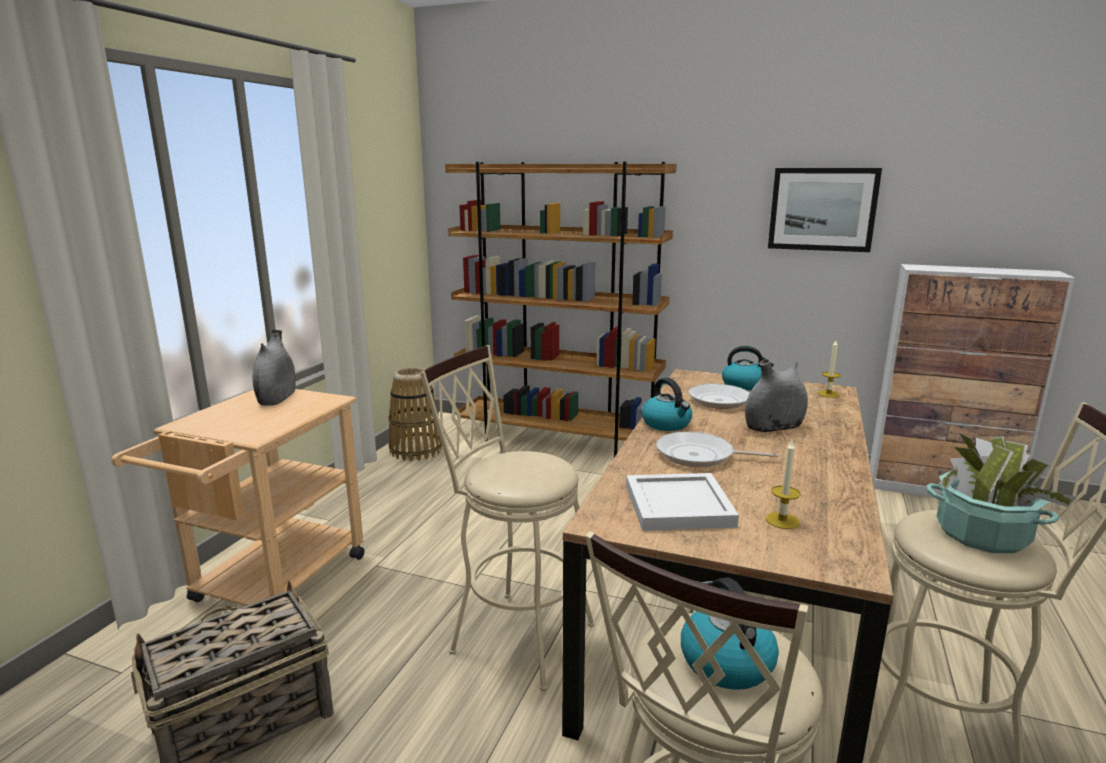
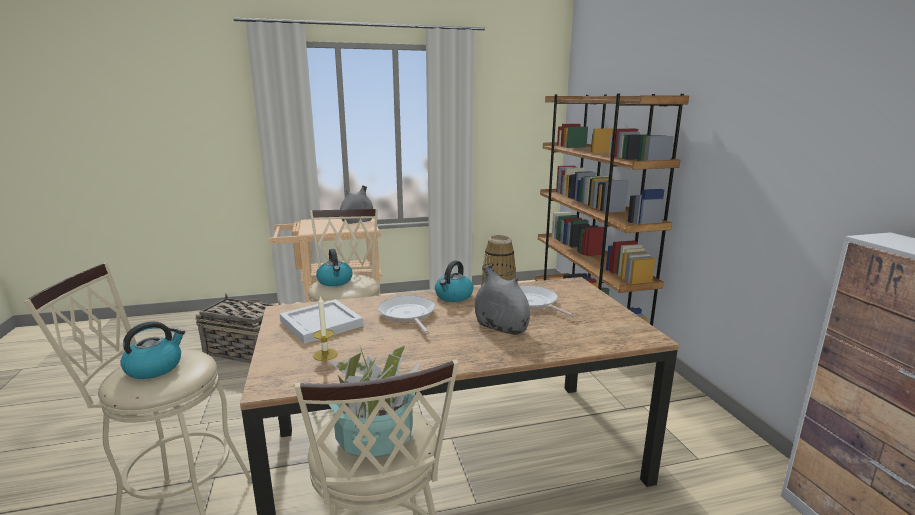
camera: 55 degrees right, 0 degrees up
kettle [722,346,774,390] -> kettle moved to [316,249,353,286]
picture [768,168,882,252] -> none
candle [818,340,841,398] -> none

